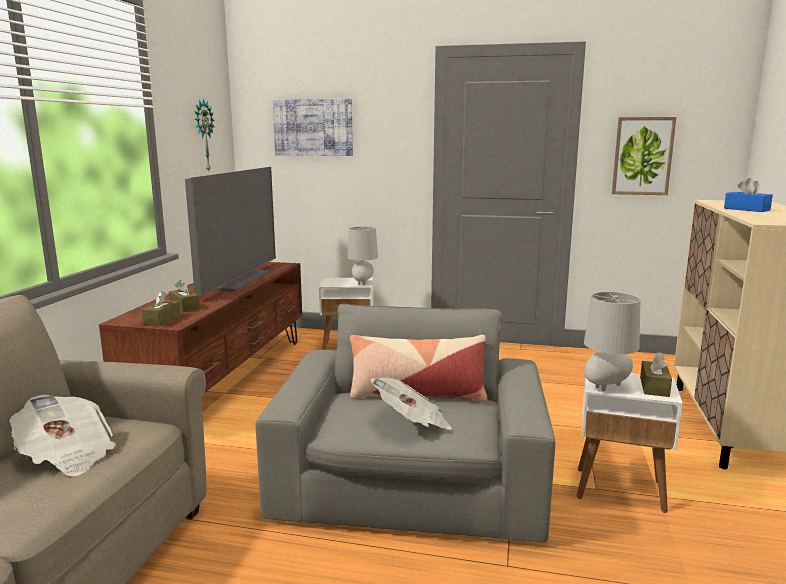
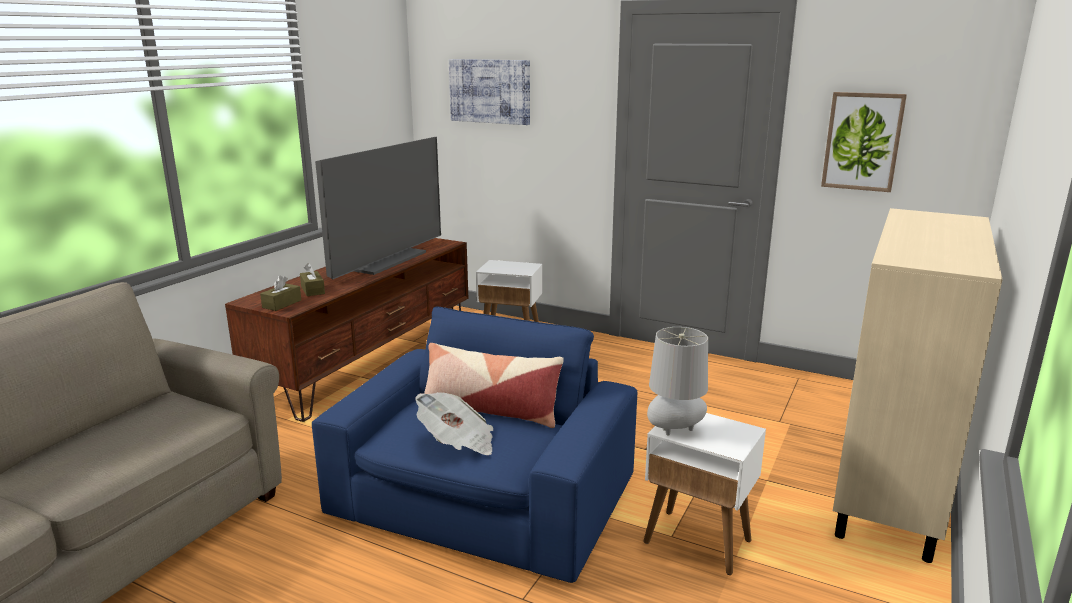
camera: 15 degrees right, 5 degrees up
newspaper [10,394,116,476] -> none
wall clock [195,99,215,171] -> none
grey armchair [255,304,555,542] -> blue armchair [312,307,637,583]
grey table lamp [347,226,378,285] -> none
brown tissue box [640,352,672,397] -> none
blue tissue box [724,178,773,212] -> none

